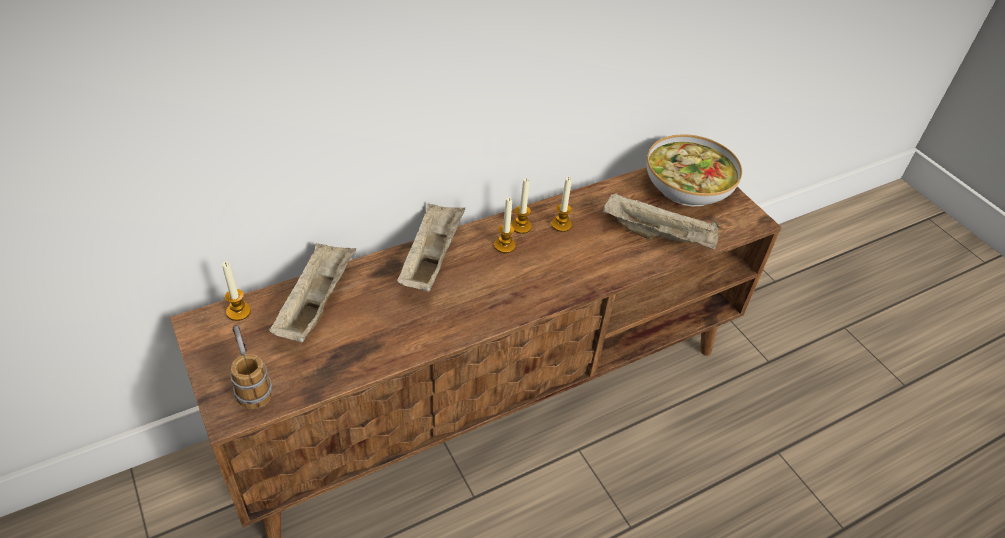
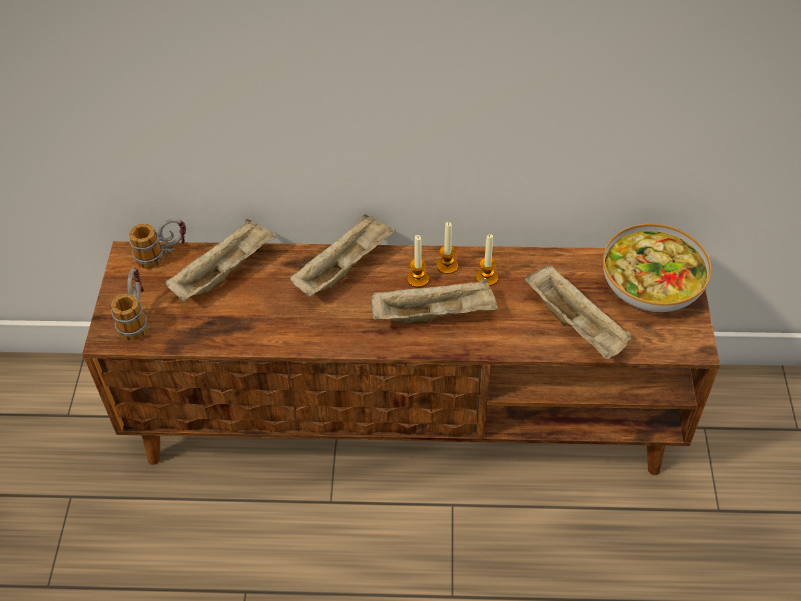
camera: 35 degrees right, 5 degrees up
candle [222,262,251,321] -> mug [129,219,186,269]
none -> beige tray [371,278,498,324]

